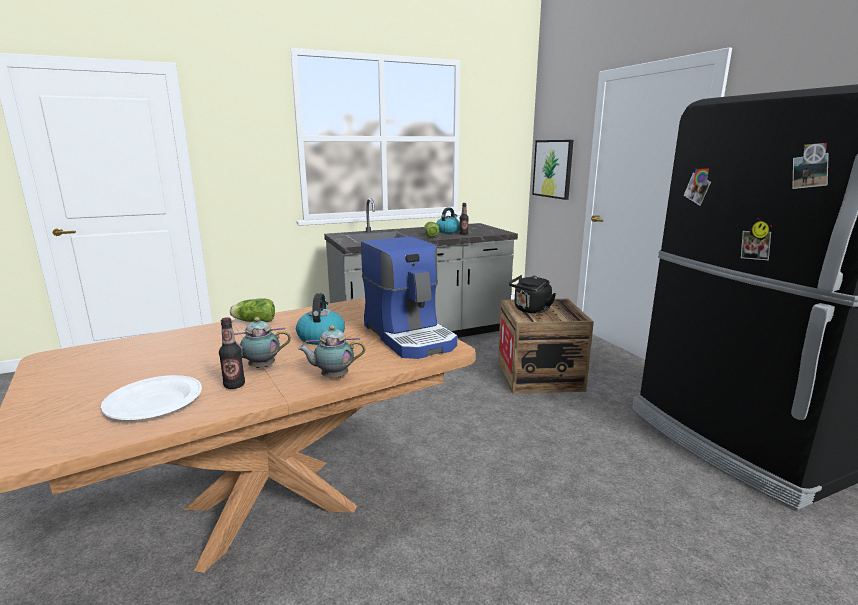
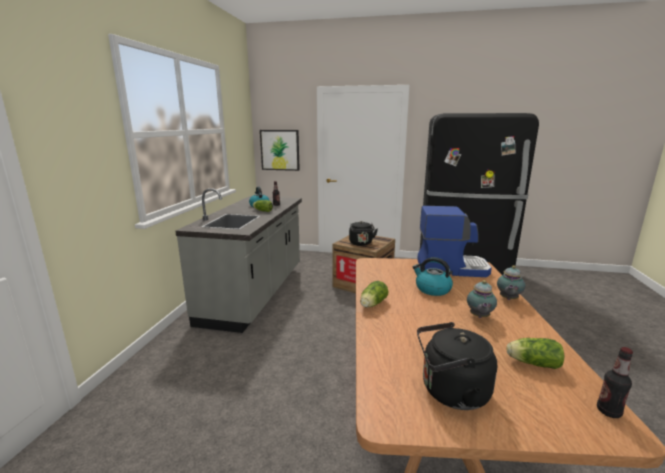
camera: 55 degrees left, 0 degrees up
white plate [101,375,202,420] -> lettuce [507,338,564,369]
bottle [219,317,245,389] -> bottle moved to [597,347,633,418]
none -> black kettle [417,322,497,410]

